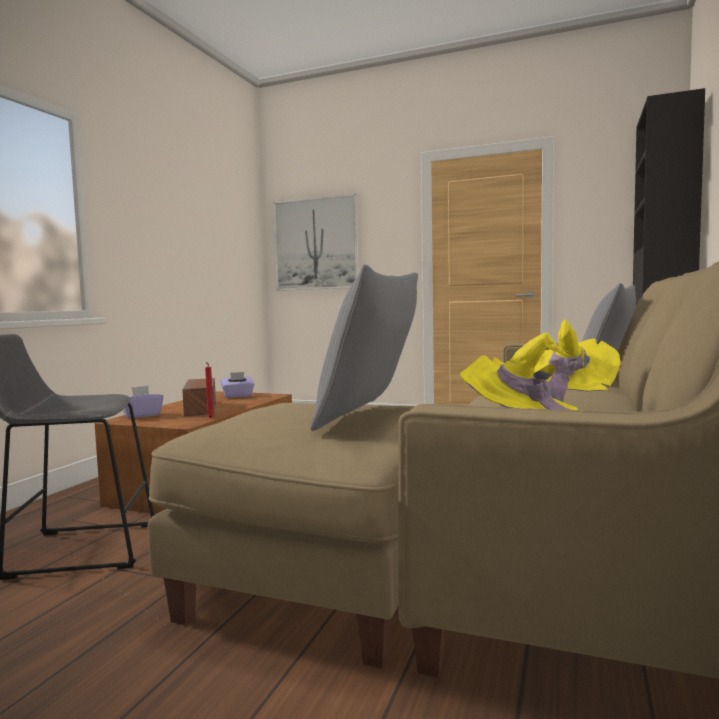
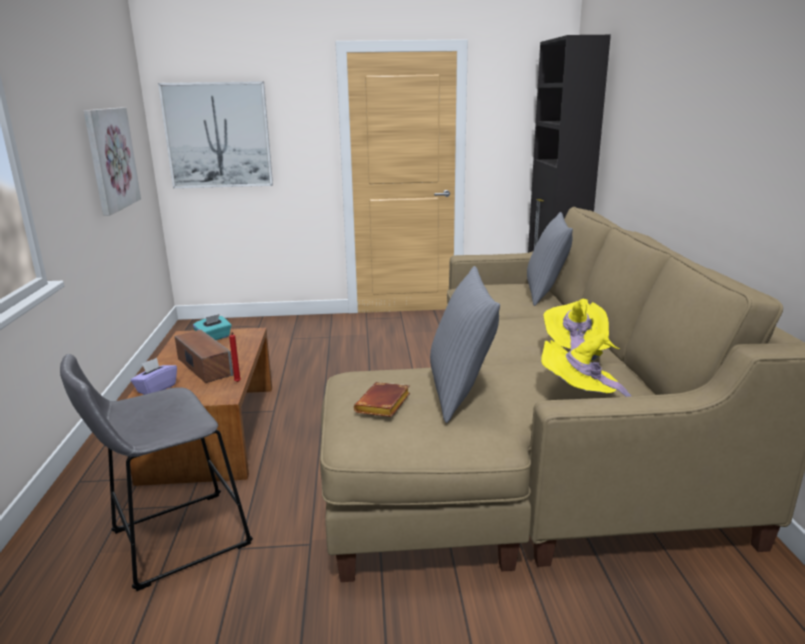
camera: 25 degrees left, 15 degrees up
purple tissue box [220,372,255,398] -> turquoise tissue box [193,314,232,340]
none -> picture [84,107,141,216]
none -> brown book [354,382,410,417]

